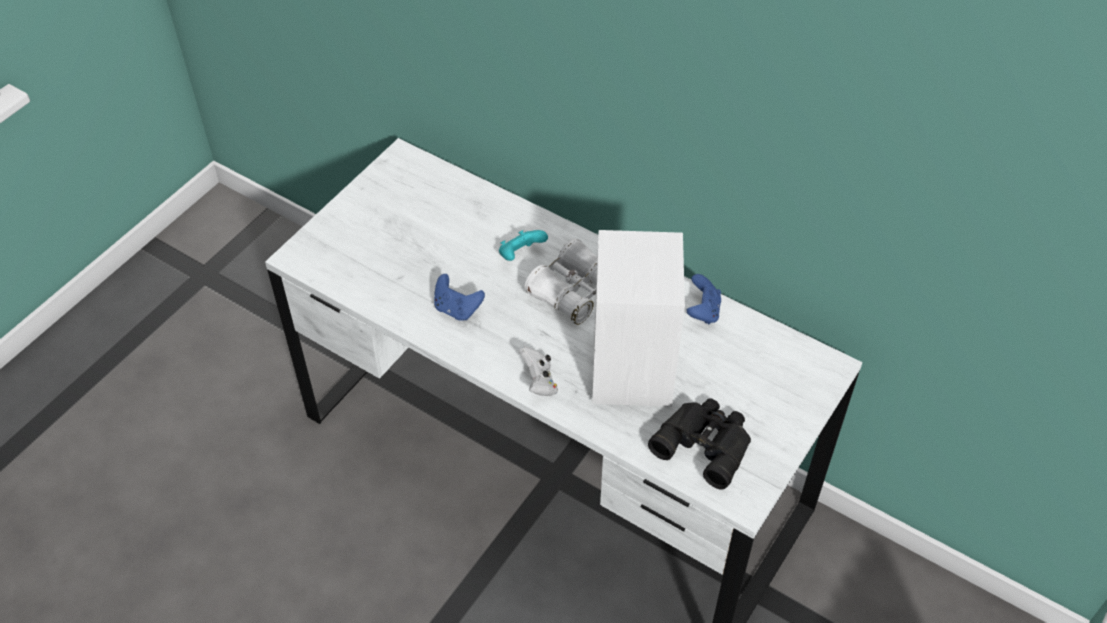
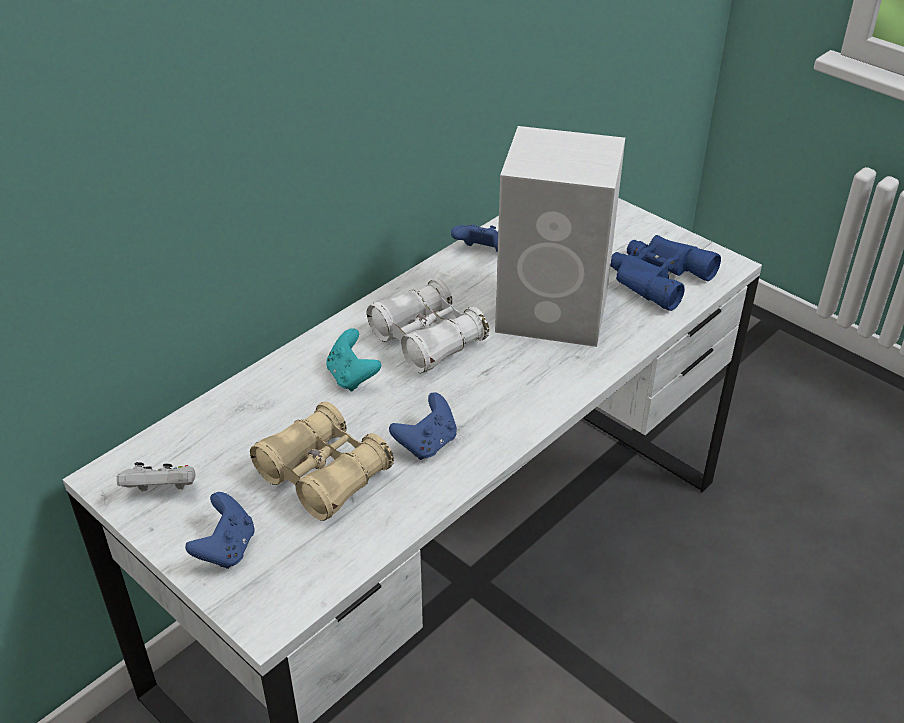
camera: 80 degrees left, 10 degrees down
white game controller [519,346,558,396] -> white game controller moved to [117,462,195,491]
black binoculars [648,398,751,490] -> blue binoculars [611,235,721,311]
none -> blue game controller [185,492,255,569]
none -> beige binoculars [250,401,394,521]

